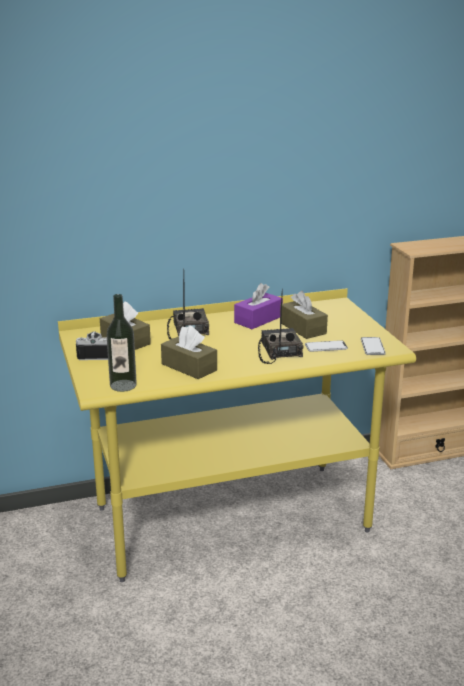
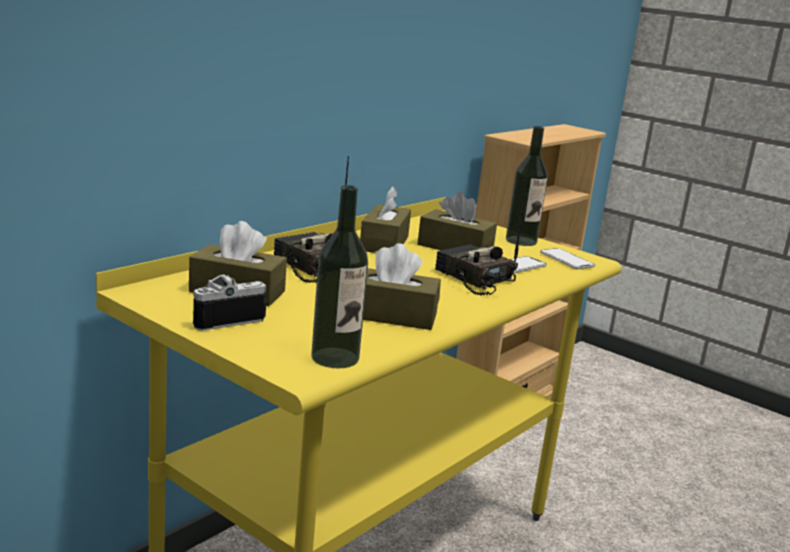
camera: 35 degrees left, 5 degrees down
purple tissue box [234,283,283,329] -> brown tissue box [360,186,411,253]
none -> bottle [506,126,548,246]

